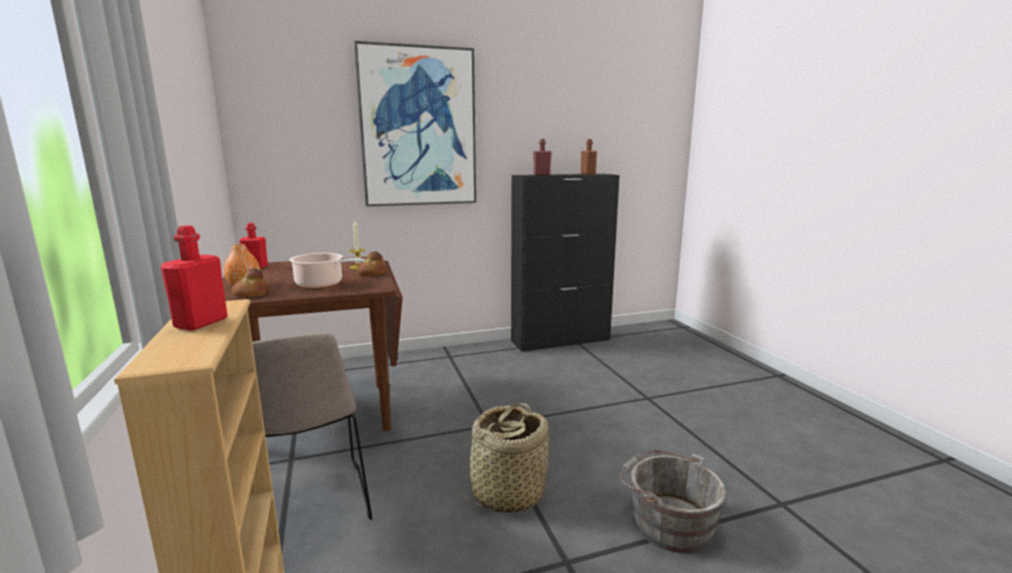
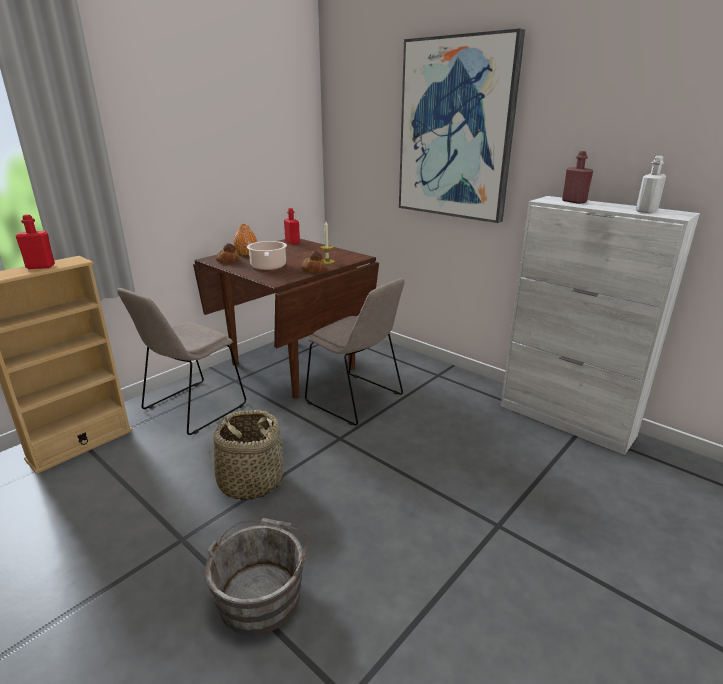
camera: 60 degrees right, 10 degrees up
black cabinet [511,174,620,352] -> white cabinet [501,196,700,455]
brown bottle [581,139,597,175] -> white bottle [636,156,666,213]
none -> beige chair [305,278,404,425]

